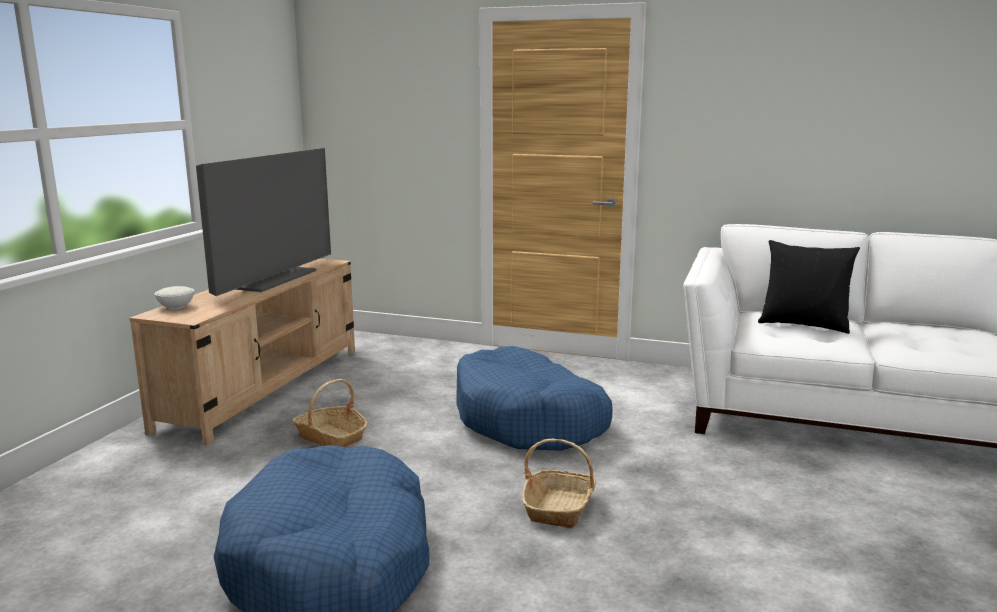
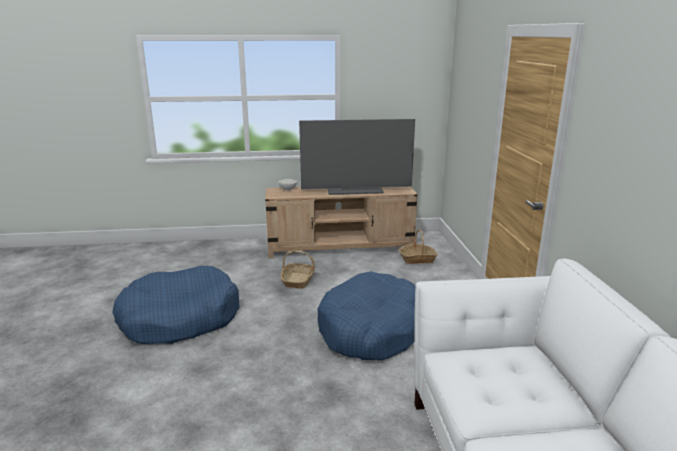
camera: 65 degrees right, 5 degrees up
basket [522,439,596,528] -> basket moved to [399,229,438,264]
black pillow [758,240,860,334] -> none

